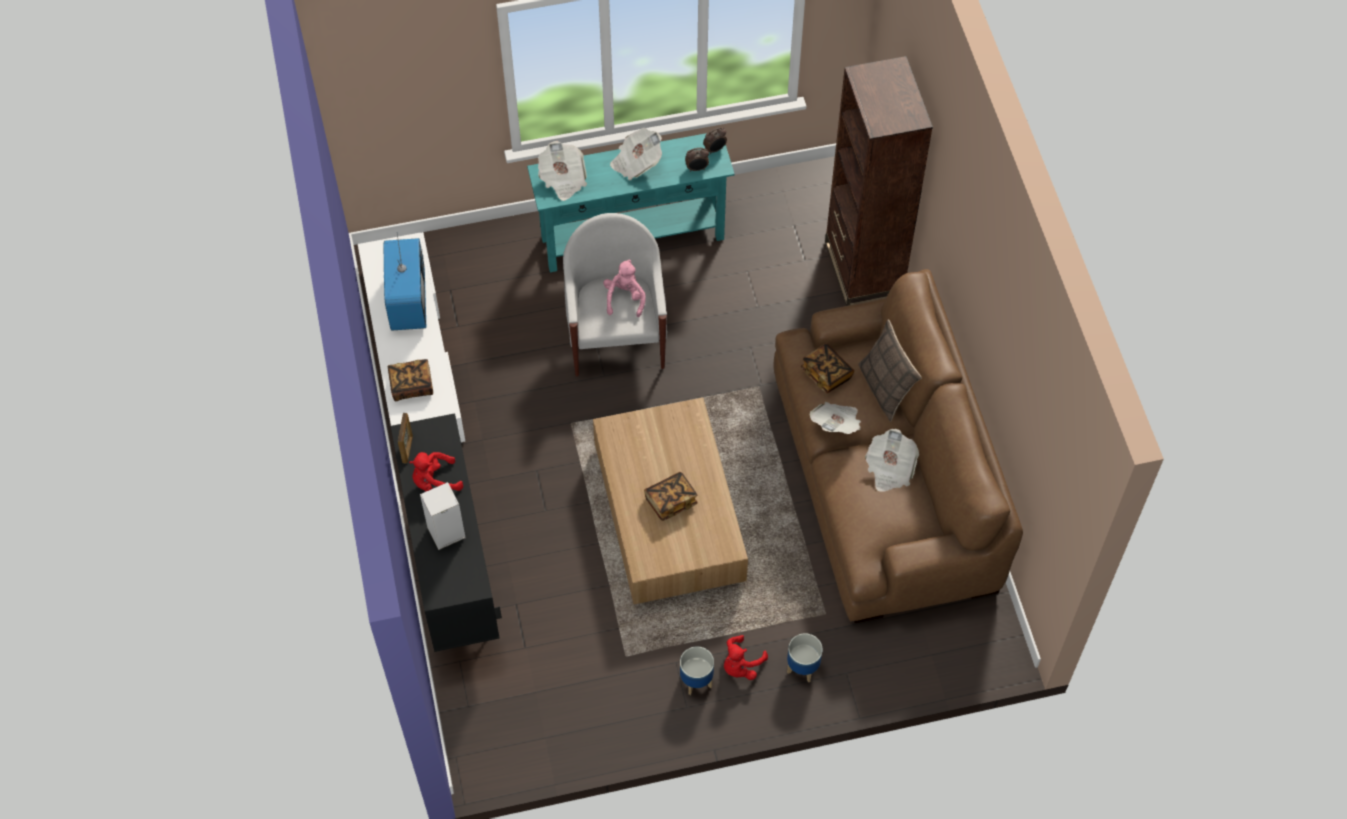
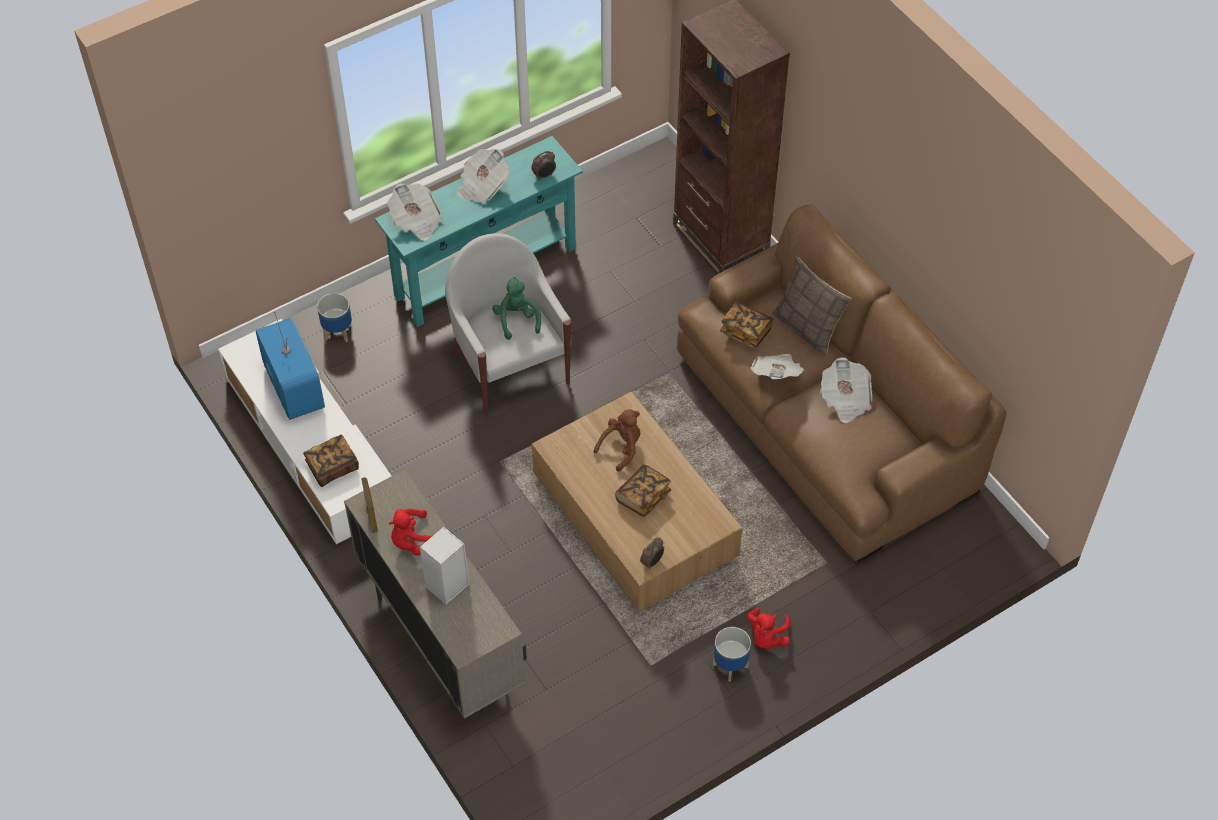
camera: 20 degrees left, 5 degrees down
black cabinet [391,413,502,652] -> beige cabinet [344,469,527,718]
pink plush toy [603,259,646,317] -> green plush toy [492,277,541,340]
alarm clock [703,127,727,154] -> alarm clock moved to [640,538,664,570]
planter [787,633,823,682] -> planter moved to [317,293,352,342]
none -> brown plush toy [594,410,640,471]

